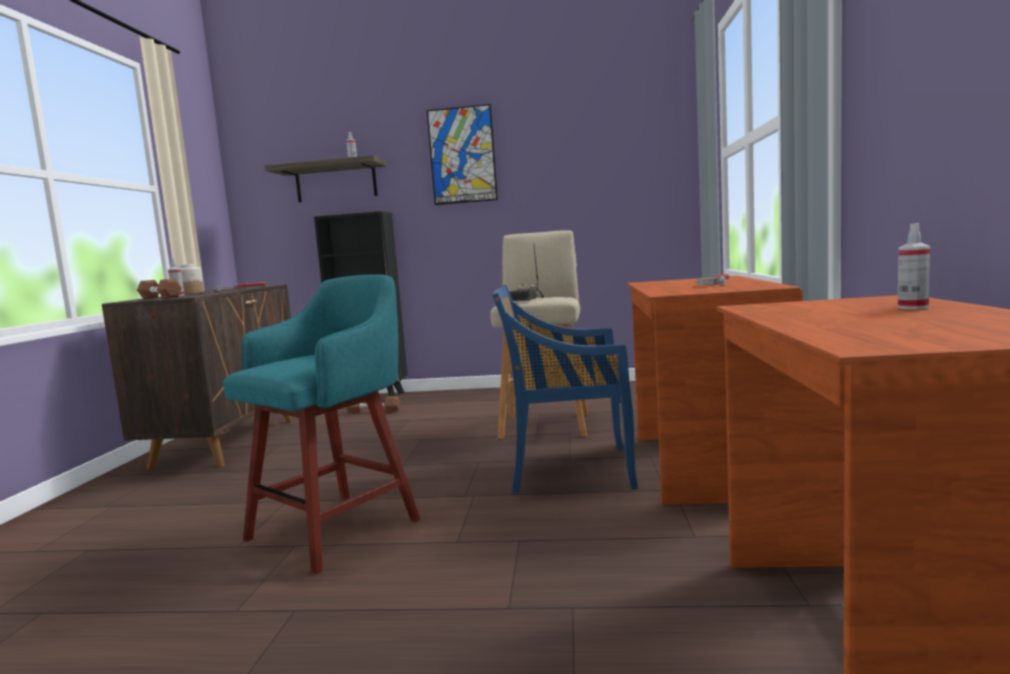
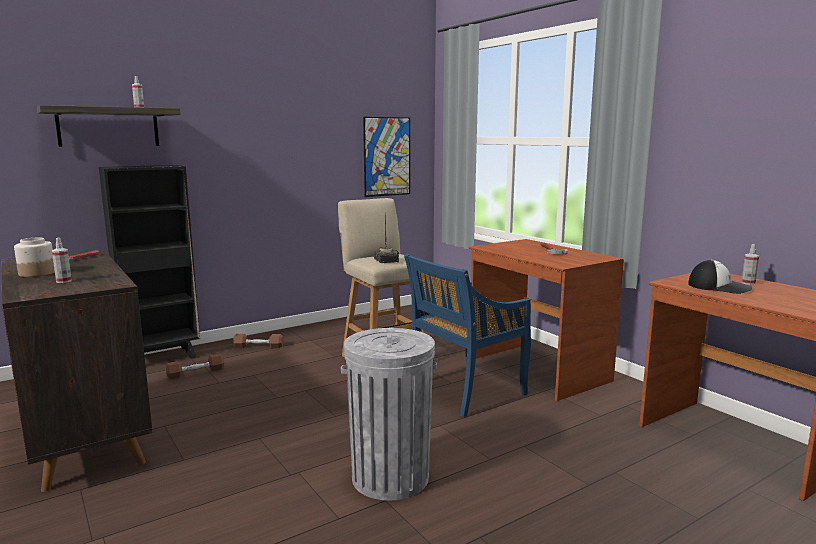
camera: 40 degrees left, 5 degrees up
brown dumbbell [137,279,182,299] -> brown dumbbell moved to [233,334,283,348]
turquoise stool [223,274,420,574] -> grey trash can [341,328,437,501]
picture [426,104,498,205] -> picture moved to [363,117,410,197]
none -> cap [688,260,752,294]

